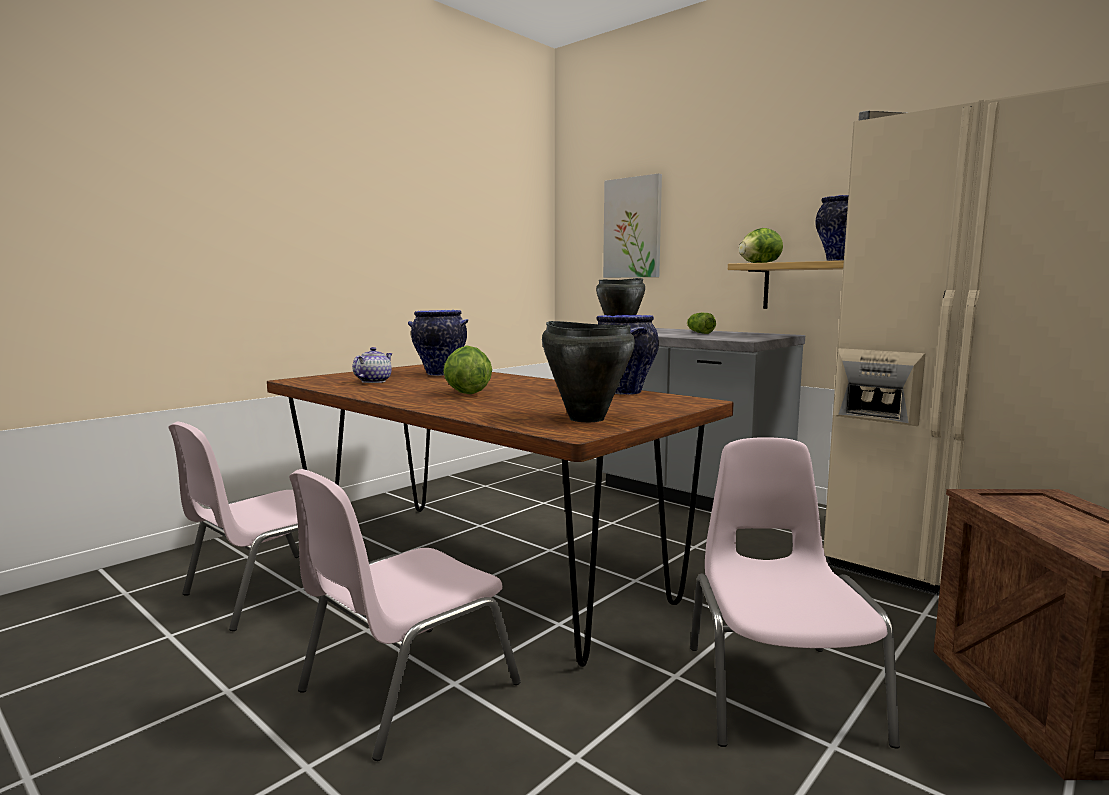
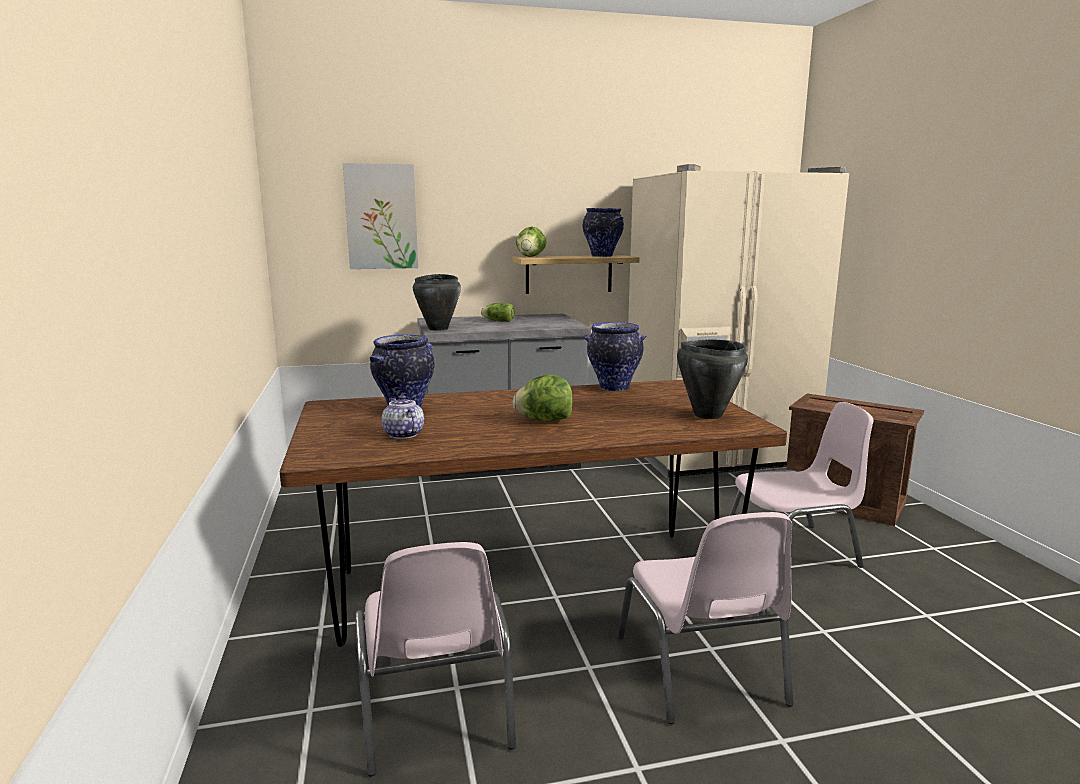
camera: 55 degrees left, 5 degrees up
pink chair [690,438,900,748] -> pink chair turned 135 degrees clockwise [729,402,874,568]

